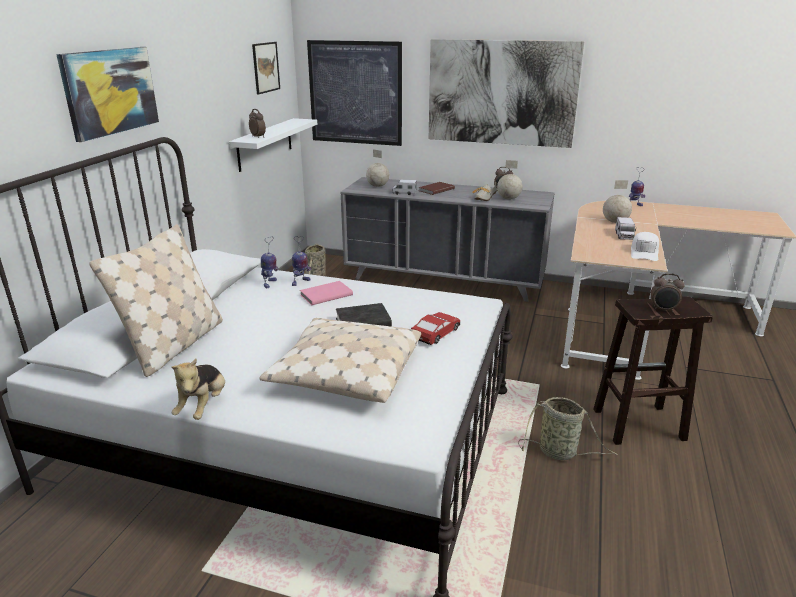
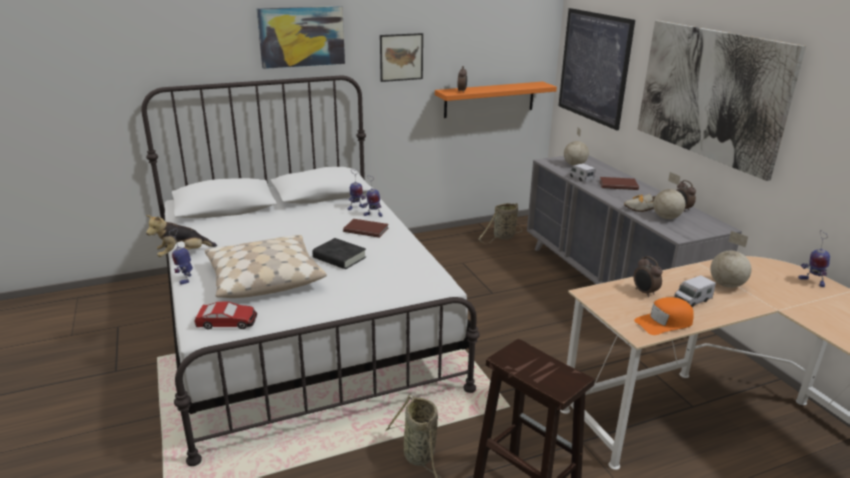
camera: 50 degrees right, 0 degrees up
beige pillow [89,224,223,377] -> none
white shelf [229,118,317,172] -> orange shelf [435,82,557,118]
picture [252,42,280,94] -> picture moved to [380,33,423,82]
pink book [300,281,353,305] -> brown book [343,219,388,238]
toy car [411,312,460,345] -> toy car moved to [195,302,257,329]
white cap [631,232,659,261] -> orange cap [634,297,694,335]
alarm clock [650,273,685,312] -> alarm clock moved to [634,256,663,297]
none -> toy robot [169,228,193,285]

